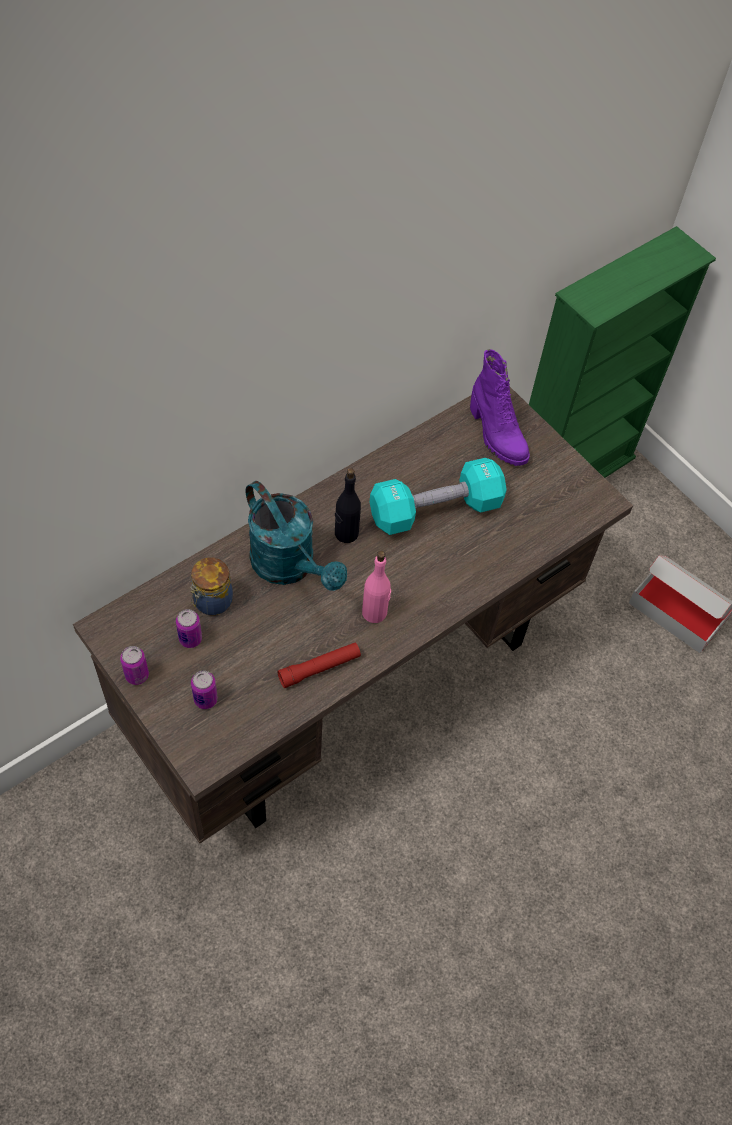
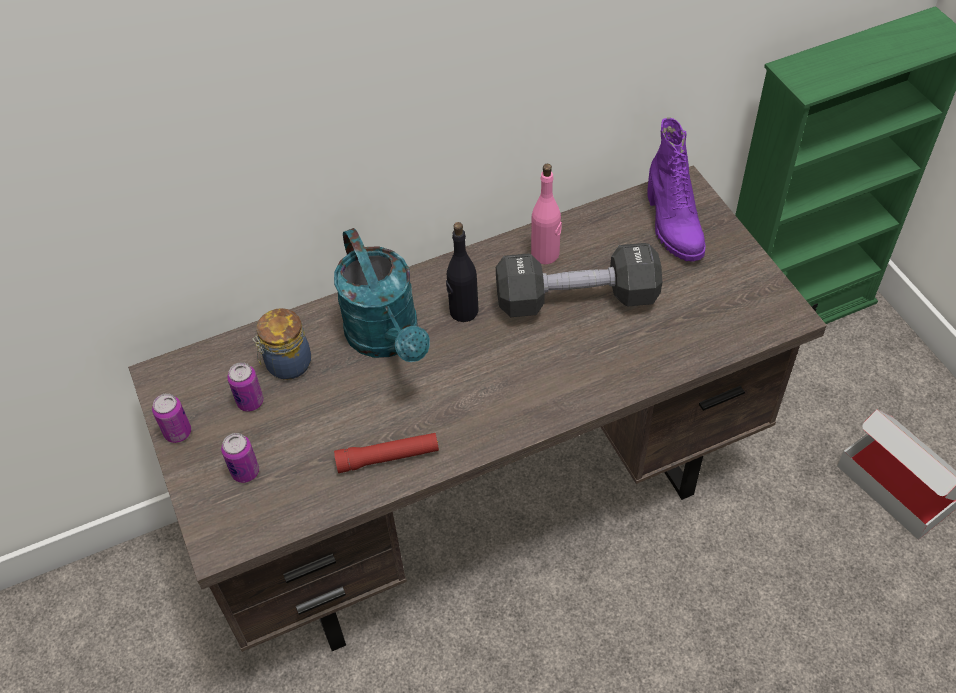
camera: 20 degrees right, 5 degrees down
pink bottle [362,551,391,623] -> pink bottle moved to [531,164,562,264]
turquoise dumbbell [370,458,507,535] -> black dumbbell [496,243,662,317]

